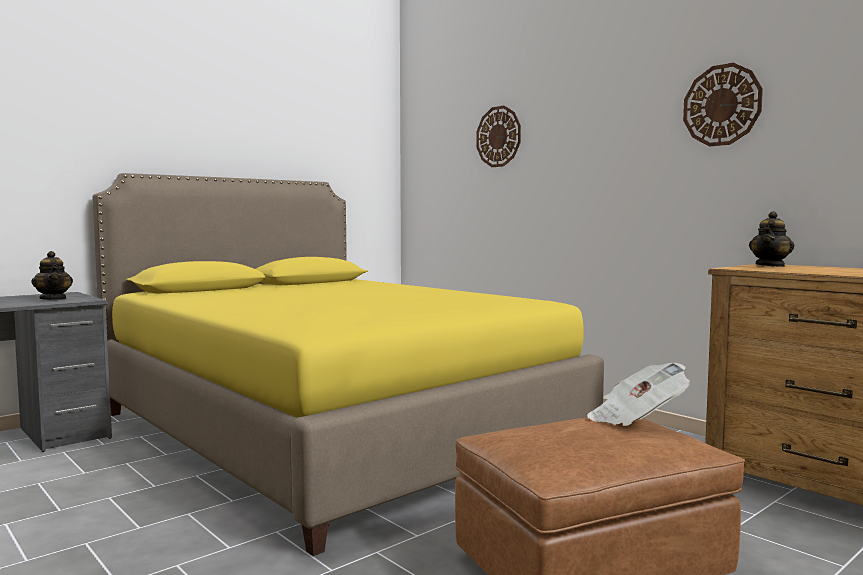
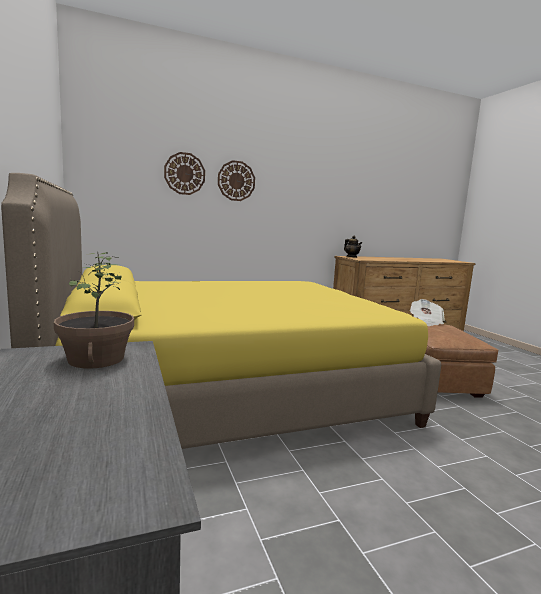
camera: 70 degrees left, 5 degrees up
teapot [31,251,73,300] -> potted plant [54,252,134,368]
wall clock [683,63,763,146] -> wall clock moved to [218,160,255,201]

